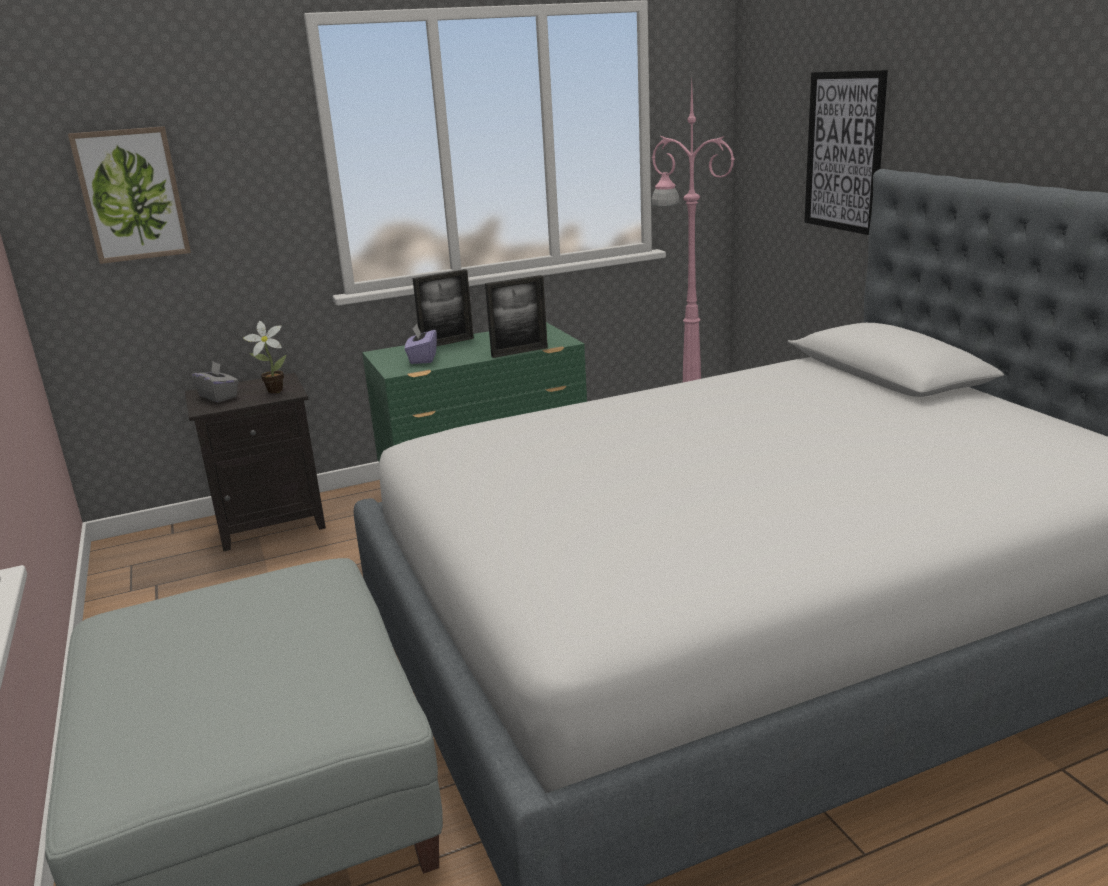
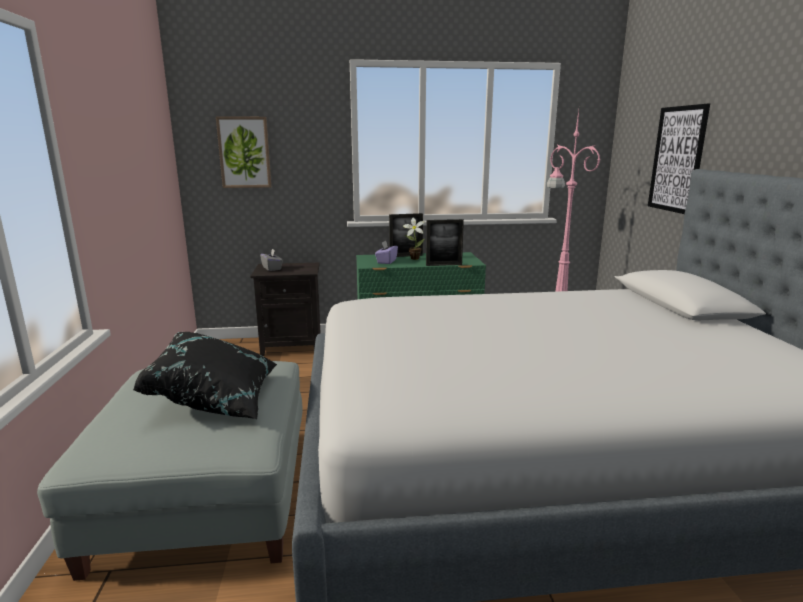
camera: 15 degrees right, 5 degrees down
potted plant [243,321,287,393] -> potted plant moved to [403,218,425,260]
none -> black pillow [133,332,277,419]

